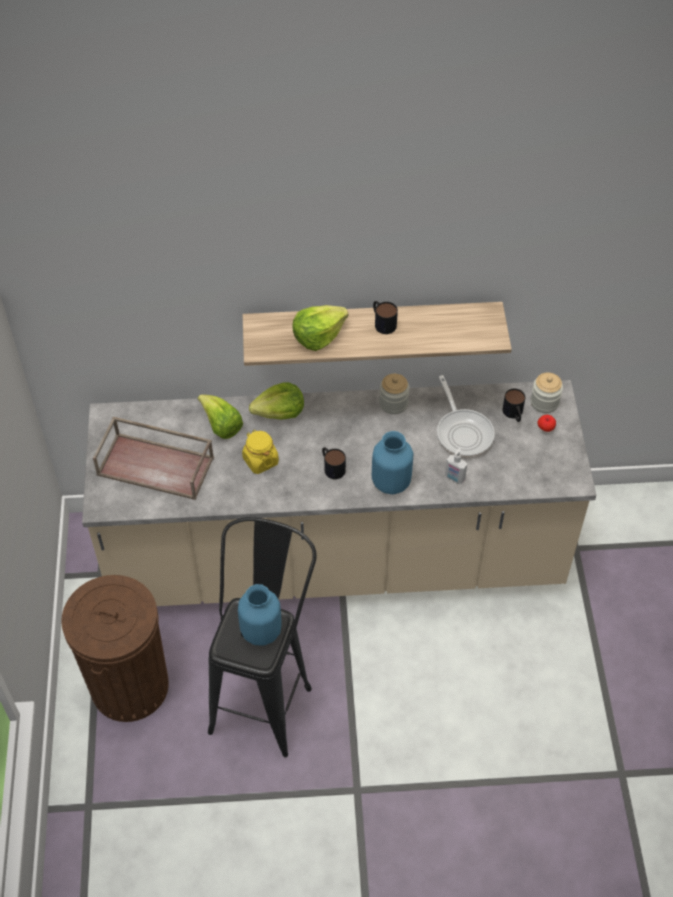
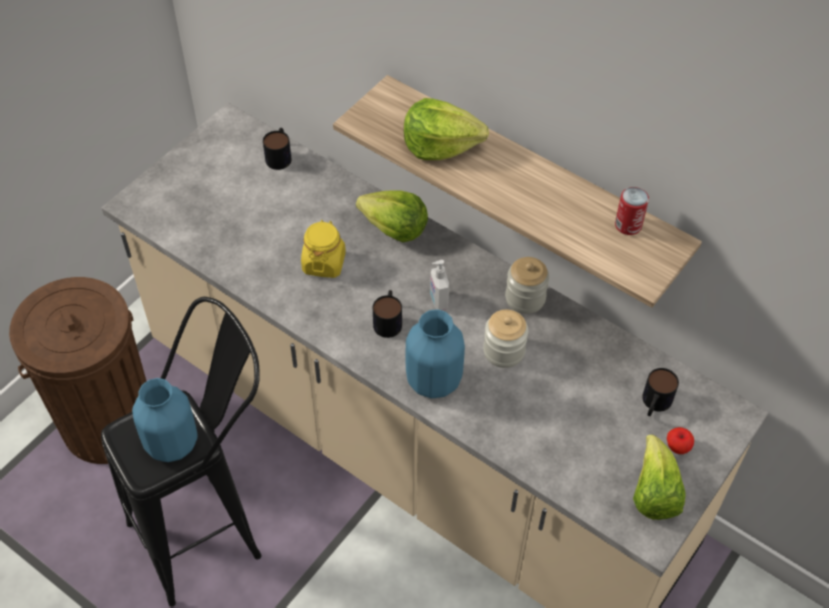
camera: 40 degrees right, 0 degrees up
brown tray [93,417,214,500] -> none
lettuce [198,395,243,439] -> lettuce moved to [633,435,686,520]
mug [373,301,398,334] -> mug moved to [263,128,291,170]
frying pan [437,375,495,457] -> none
soap dispenser [445,448,467,484] -> soap dispenser moved to [430,260,449,310]
jar [531,373,563,413] -> jar moved to [483,310,528,368]
none -> can [615,187,649,235]

